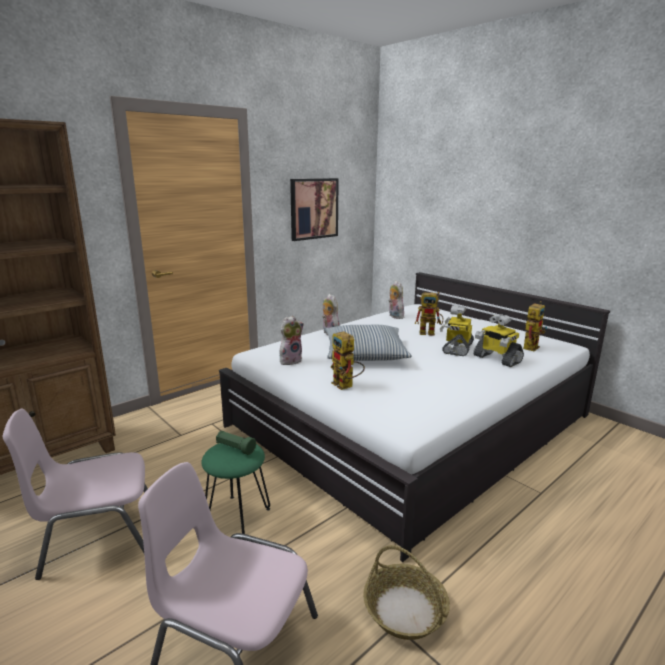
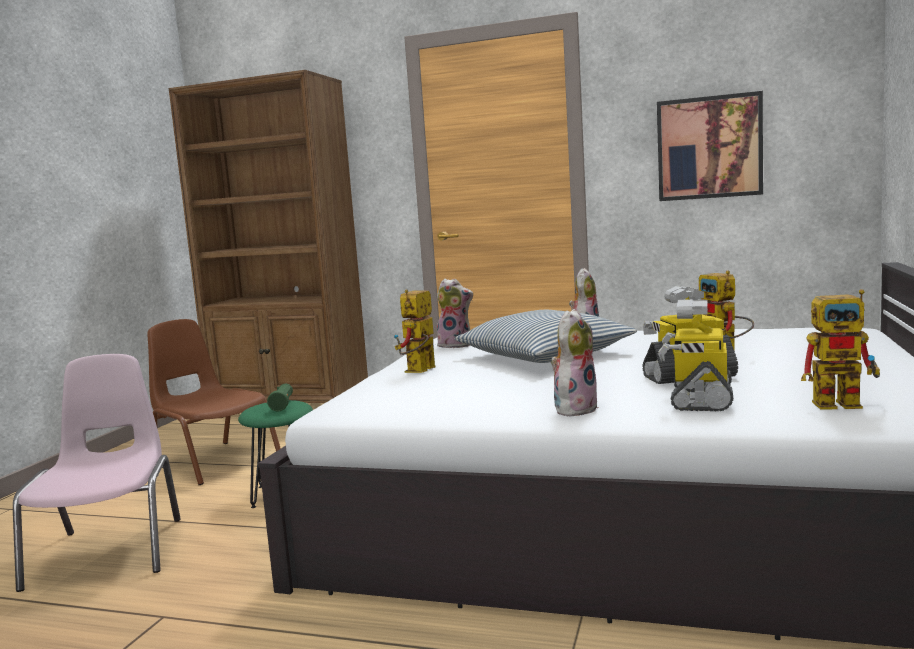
camera: 60 degrees right, 10 degrees down
pink chair [3,409,148,580] -> brown chair [147,319,281,485]
basket [363,545,450,640] -> none
plush toy [388,281,404,319] -> plush toy moved to [551,309,599,416]

